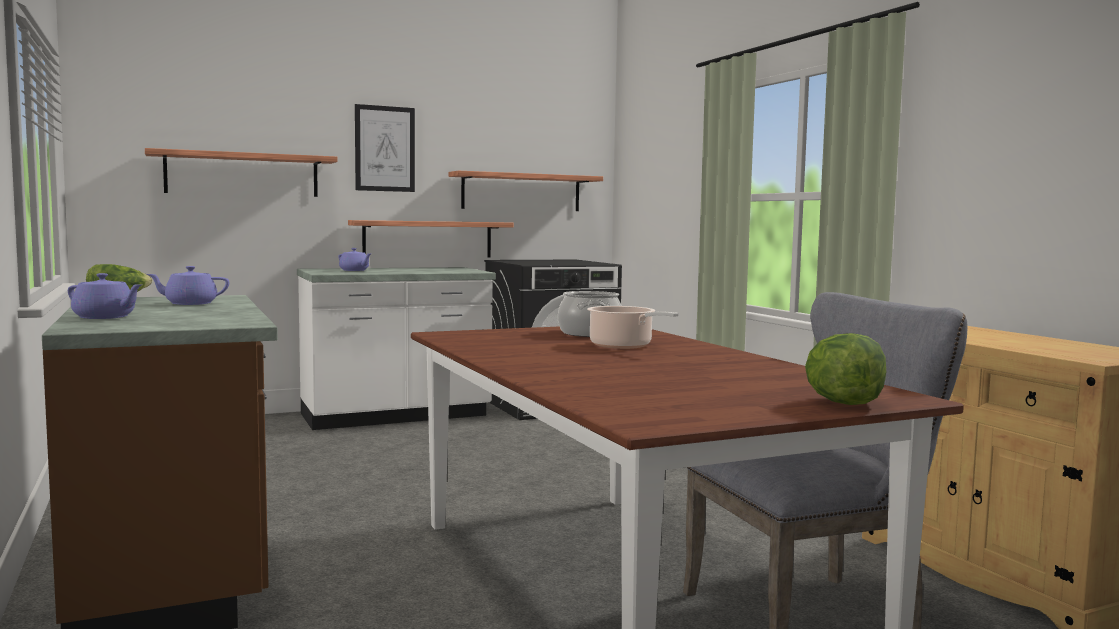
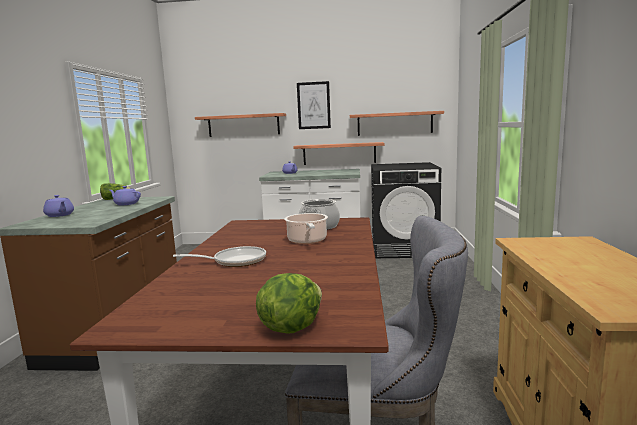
camera: 30 degrees right, 5 degrees up
none -> frying pan [173,246,266,267]

